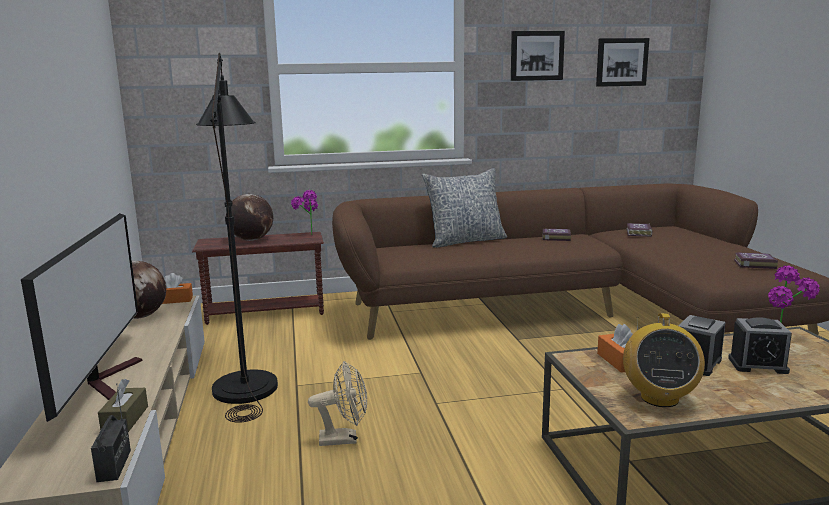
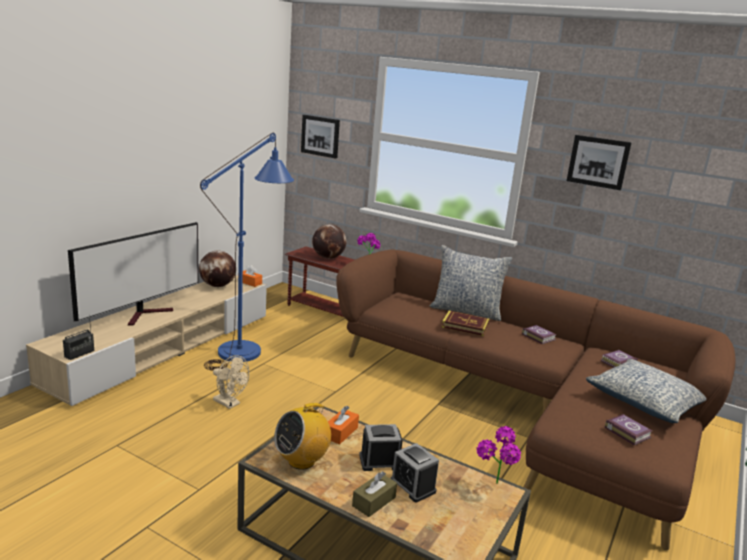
camera: 40 degrees right, 5 degrees up
brown tissue box [98,379,148,432] -> brown tissue box moved to [352,471,397,517]
black floor lamp [196,53,278,423] -> blue floor lamp [200,133,294,371]
picture [596,38,650,87] -> picture moved to [301,115,340,159]
none -> book [442,311,489,336]
none -> pillow [586,359,707,423]

